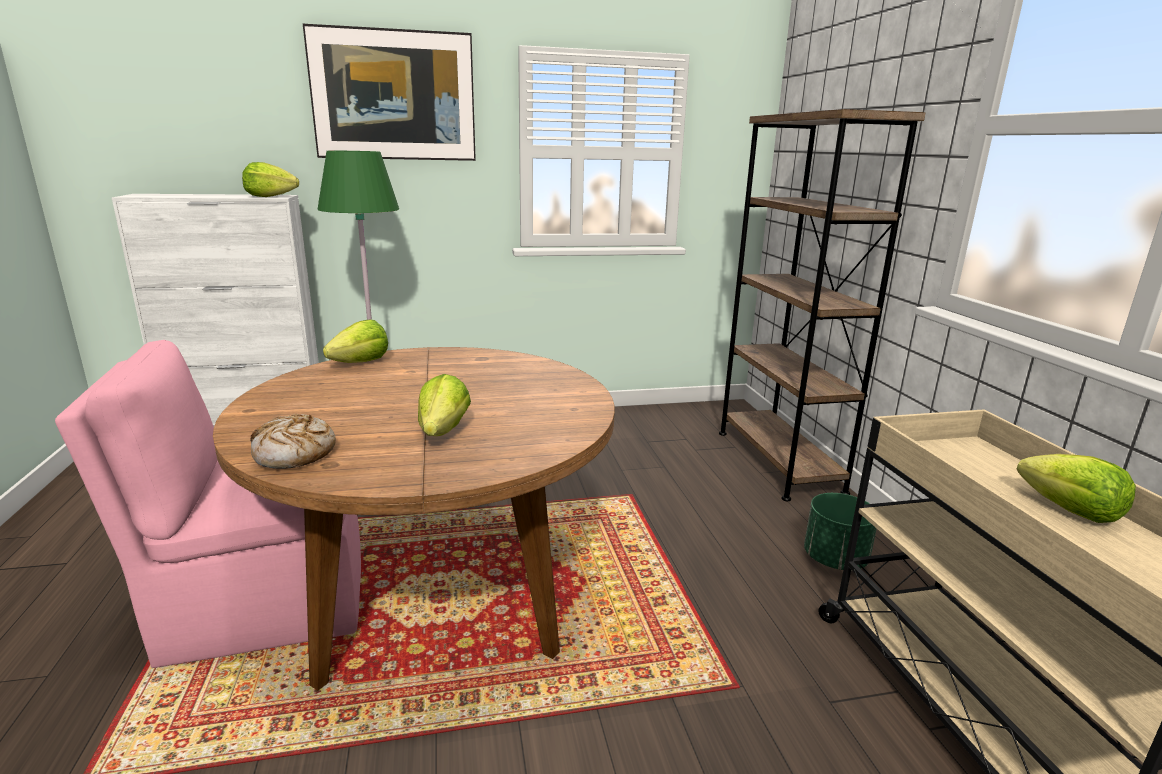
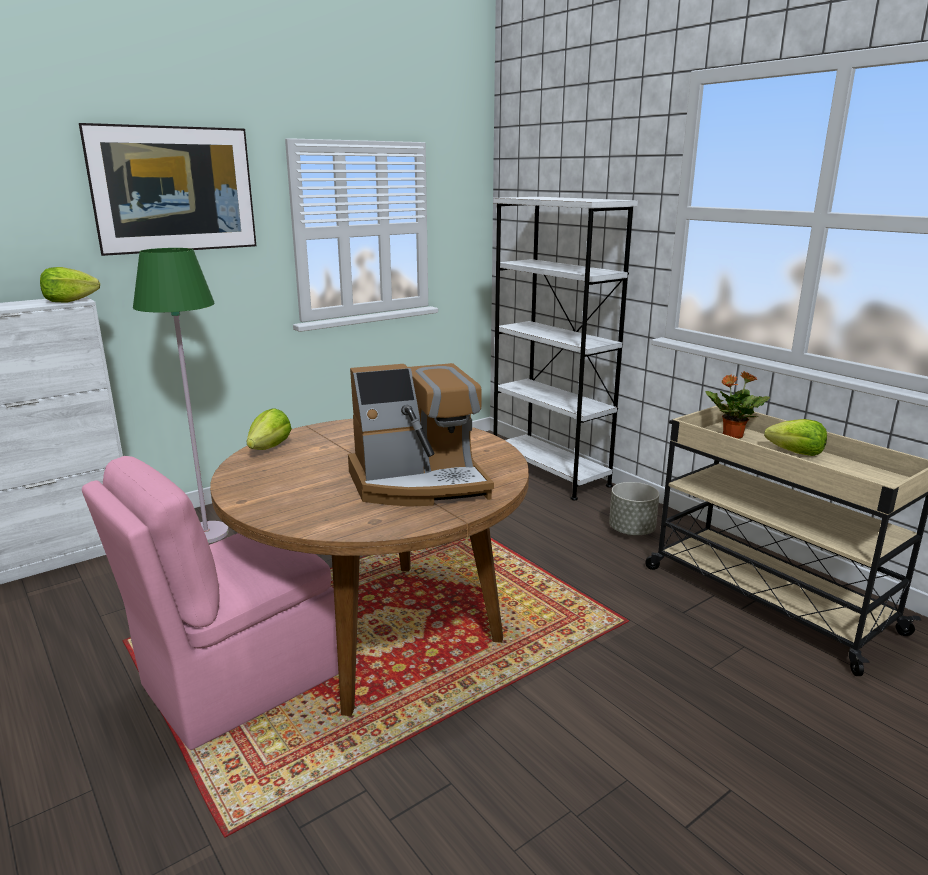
camera: 25 degrees left, 0 degrees up
bread [250,414,336,469] -> none
lettuce [418,374,471,436] -> coffee machine [348,363,494,507]
brown bookcase [719,109,926,501] -> white bookcase [493,197,638,500]
green planter [804,493,877,570] -> grey planter [609,482,659,536]
none -> potted plant [705,371,770,439]

